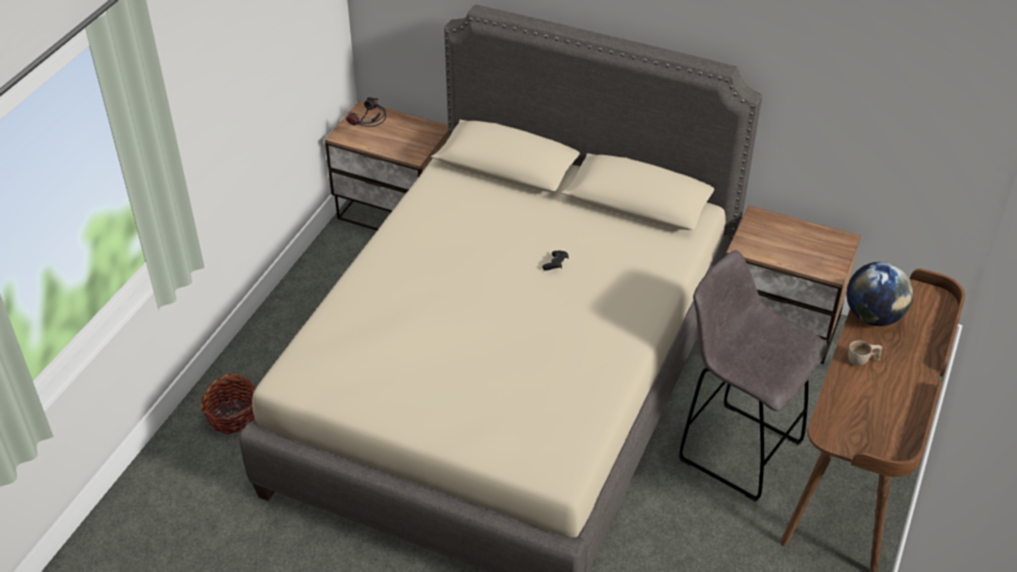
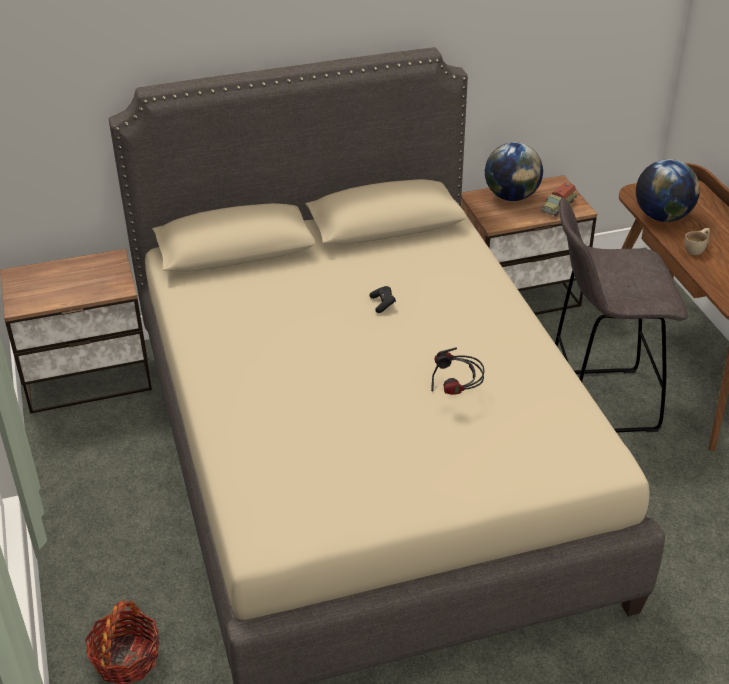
camera: 40 degrees left, 5 degrees down
headphones [346,97,386,127] -> headphones moved to [431,348,485,395]
none -> globe [485,142,543,201]
none -> toy truck [542,182,577,217]

